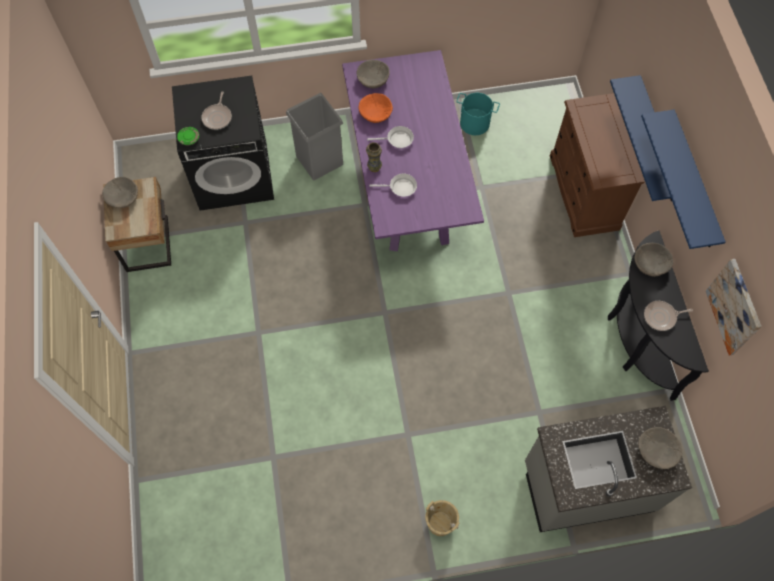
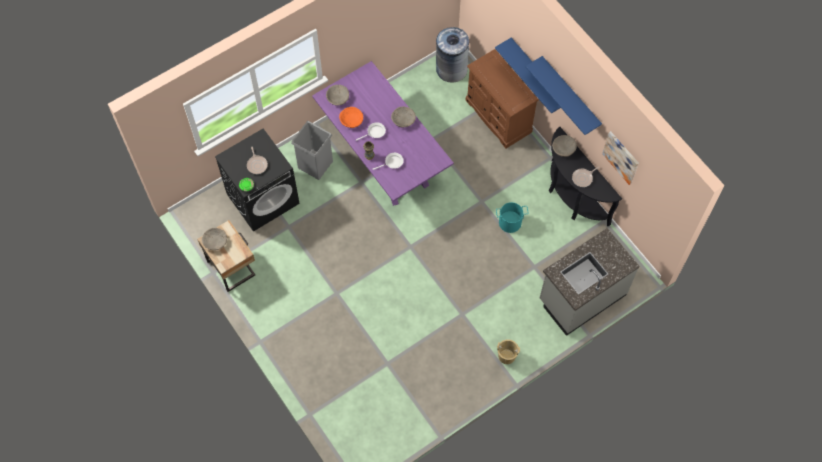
camera: 25 degrees left, 0 degrees up
turquoise bucket [456,93,500,135] -> turquoise bucket moved to [496,202,529,233]
beige bowl [638,427,682,469] -> beige bowl moved to [391,106,416,128]
none -> grey trash can [436,27,469,83]

